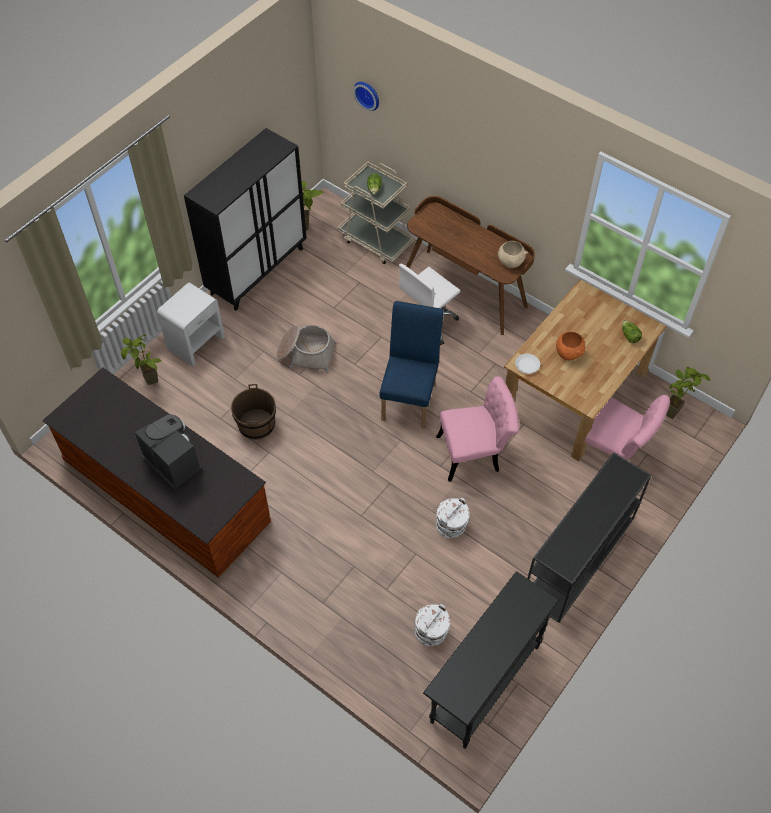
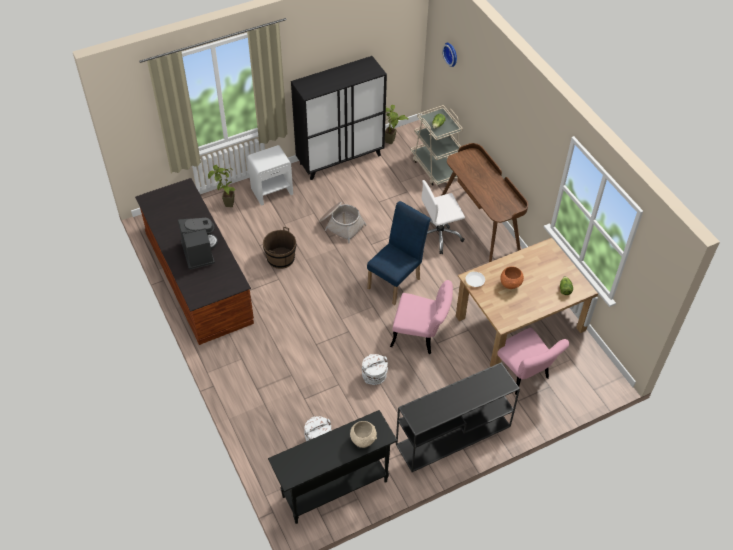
camera: 25 degrees right, 5 degrees down
beige bowl [498,241,528,268] -> beige bowl moved to [350,421,377,448]
potted plant [666,367,710,419] -> none

